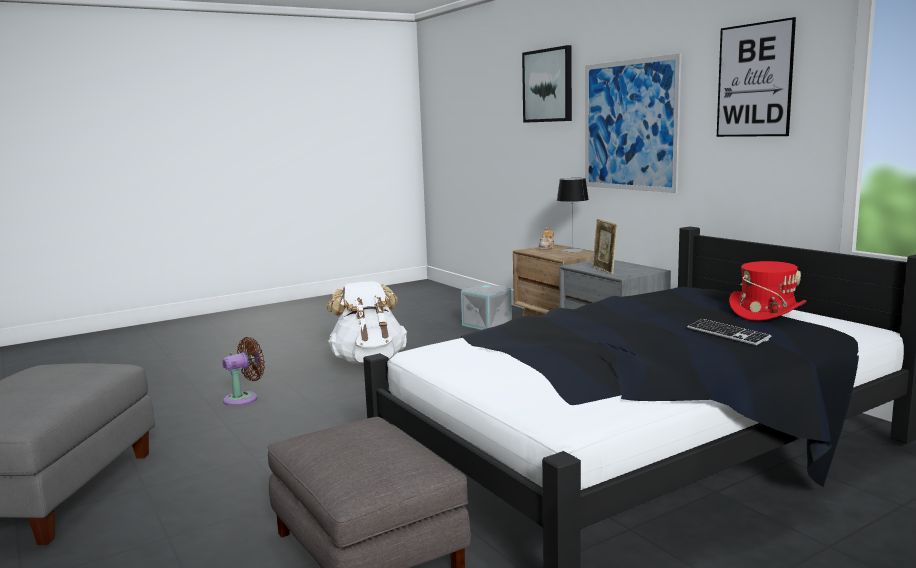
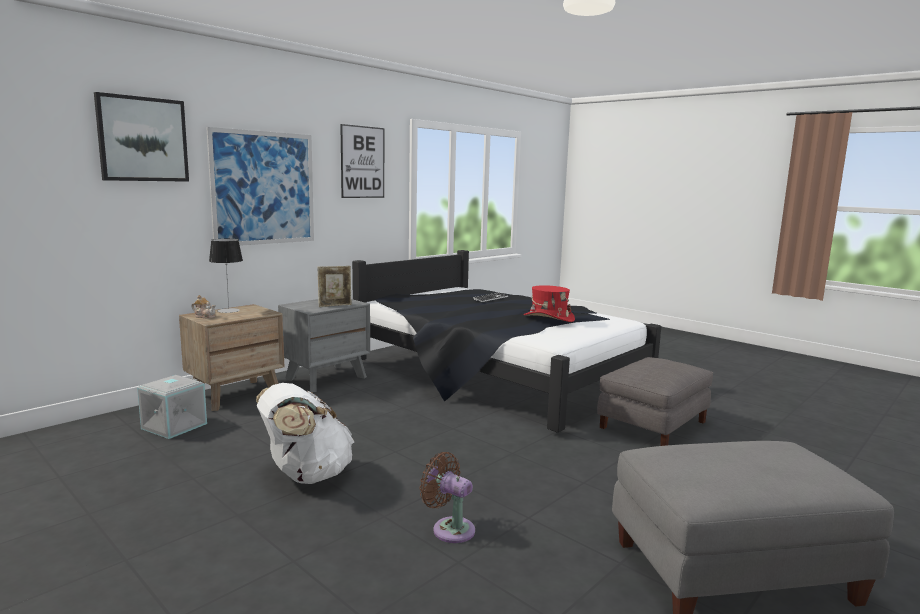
camera: 105 degrees left, 0 degrees up
red hat [729,261,806,321] -> red hat moved to [524,285,575,322]

